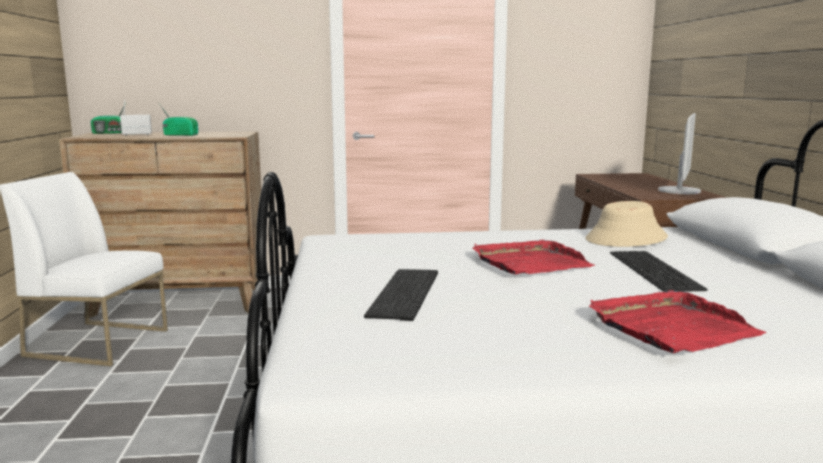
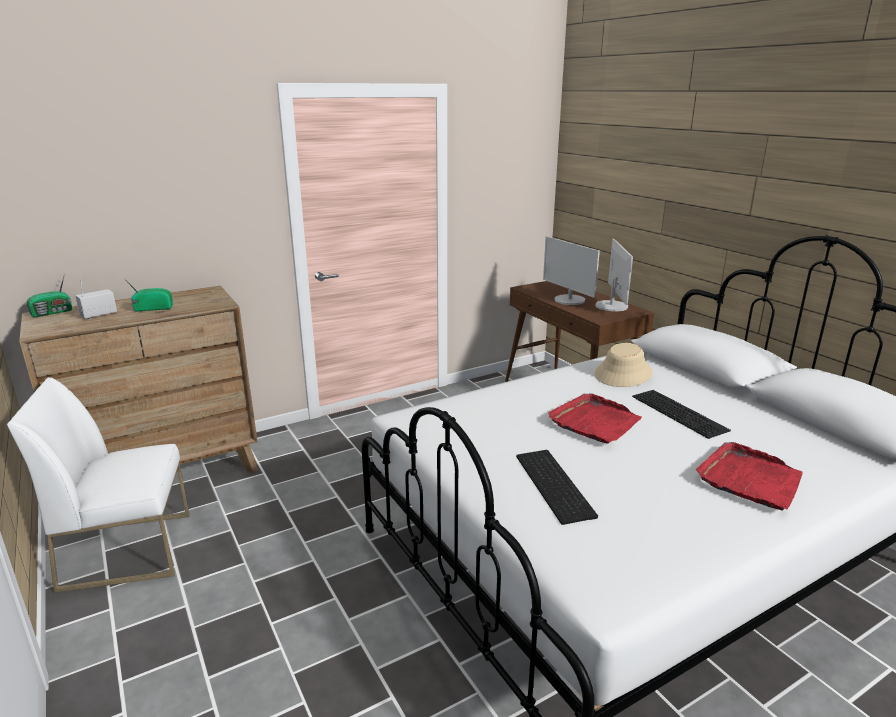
camera: 25 degrees left, 10 degrees up
none -> monitor [543,236,600,305]

